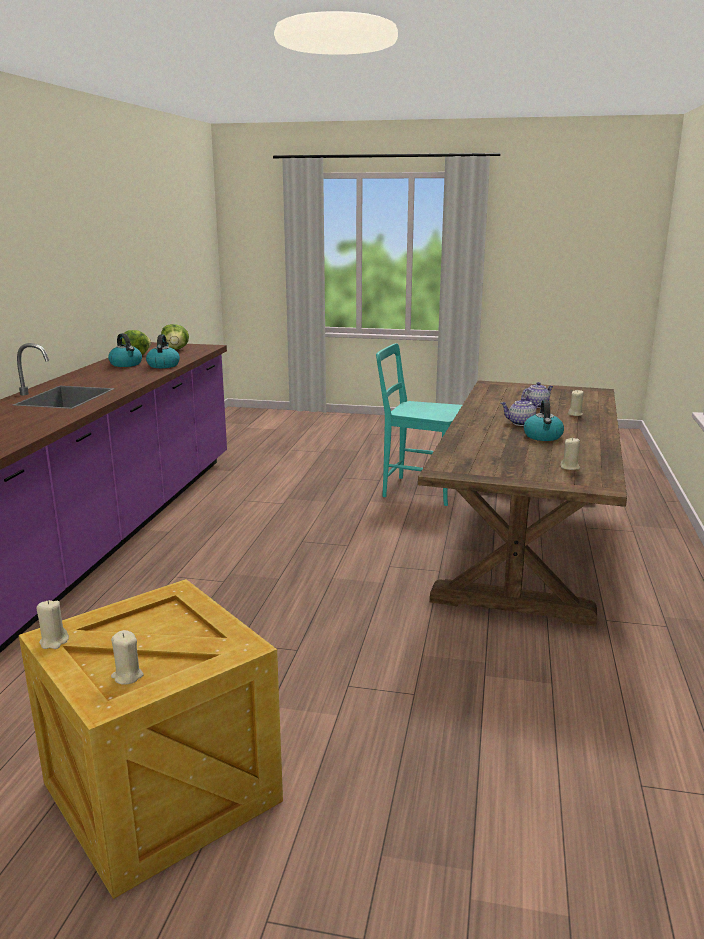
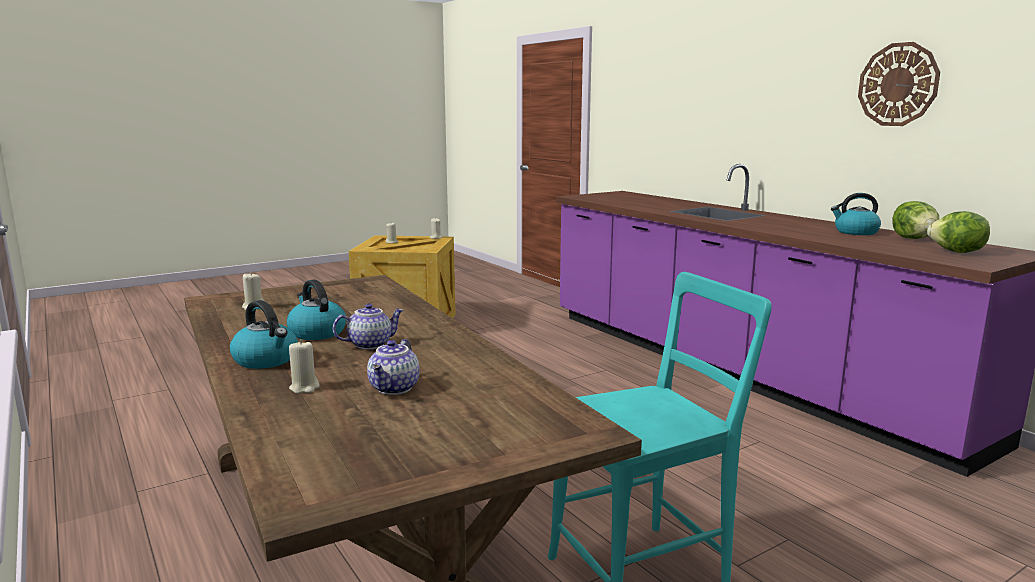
camera: 135 degrees right, 5 degrees down
kettle [146,334,180,368] -> kettle moved to [230,300,298,369]
none -> wall clock [858,42,940,126]

